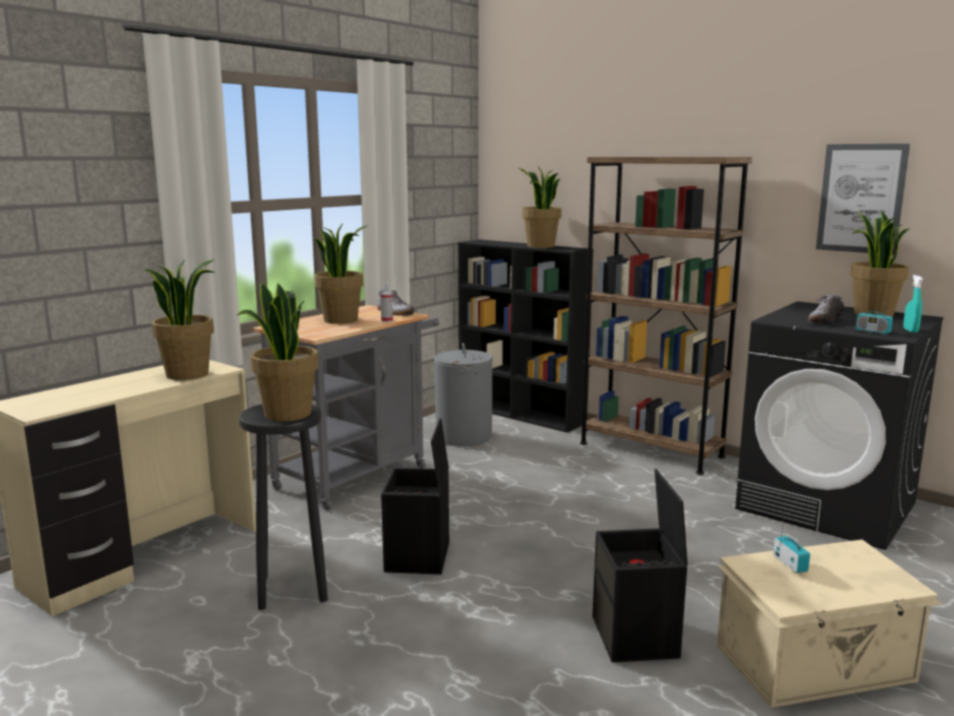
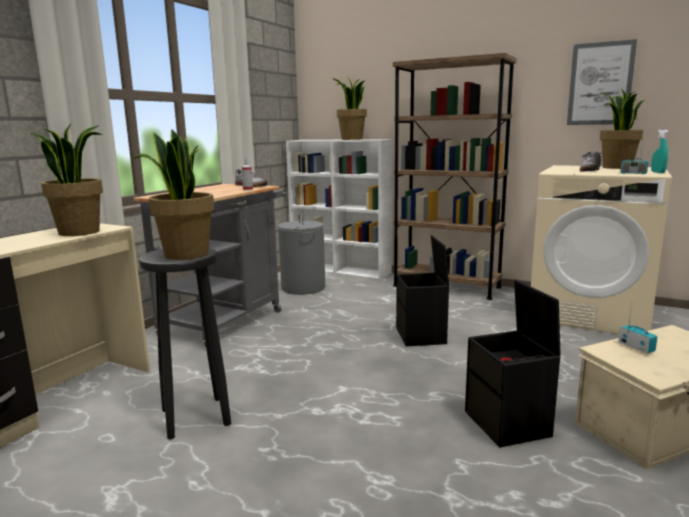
camera: 10 degrees left, 0 degrees up
potted plant [315,223,368,324] -> none
black storage box [381,418,449,575] -> black storage box moved to [396,235,449,347]
black bookcase [458,240,593,433] -> white bookcase [286,139,392,280]
black washing machine [735,301,944,550] -> beige washing machine [531,165,672,334]

